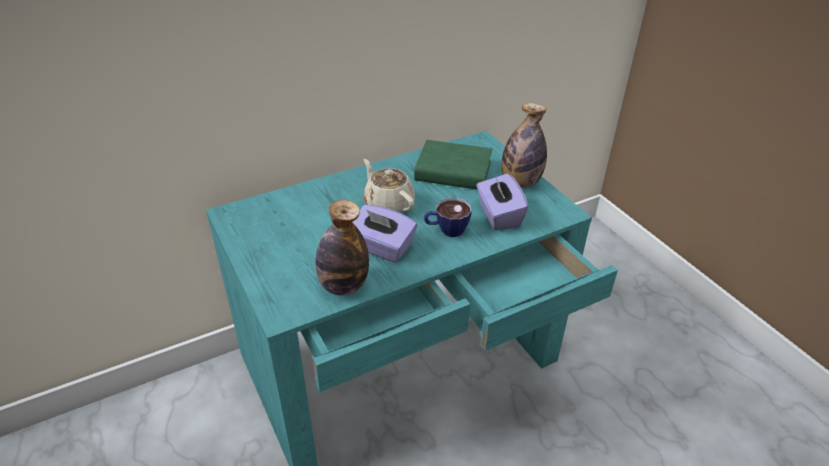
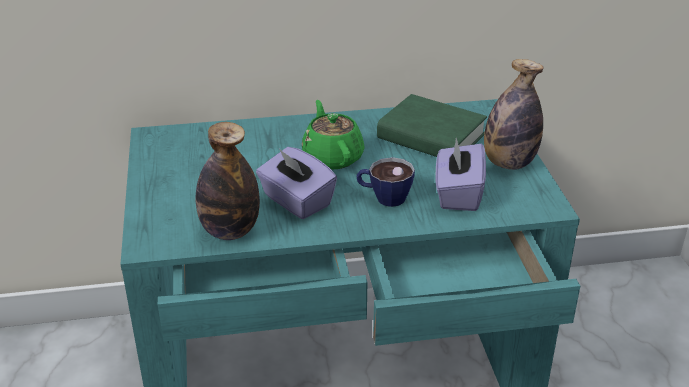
camera: 20 degrees right, 5 degrees down
beige teapot [363,159,415,213] -> green teapot [302,100,365,170]

